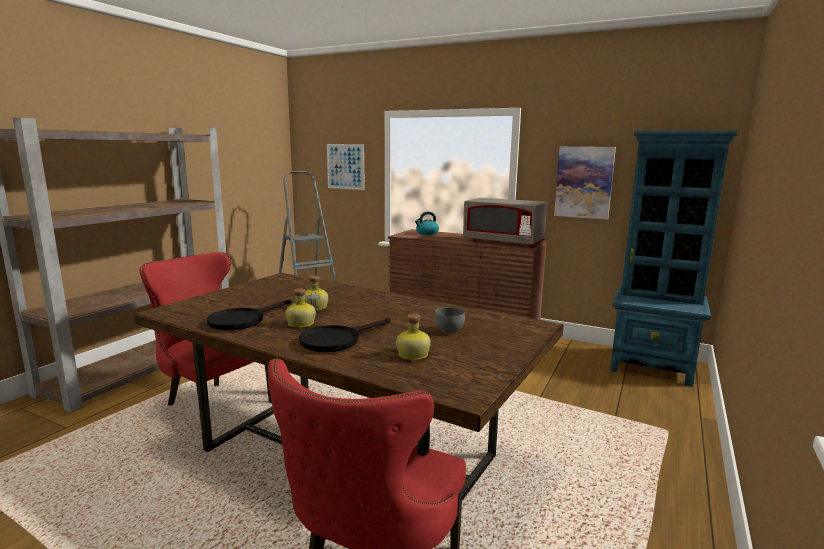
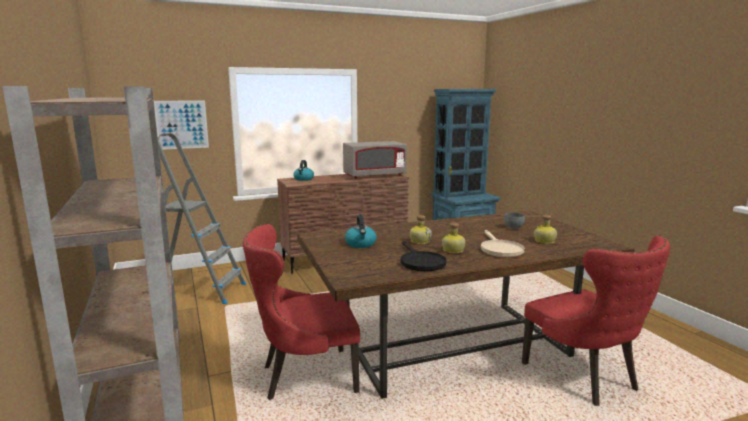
camera: 50 degrees left, 0 degrees up
black frying pan [299,318,391,352] -> beige frying pan [481,230,525,257]
picture [554,147,616,220] -> none
none -> kettle [345,214,377,248]

